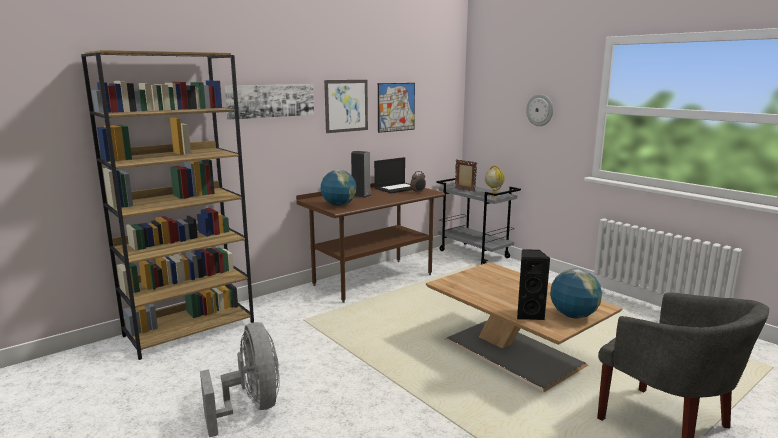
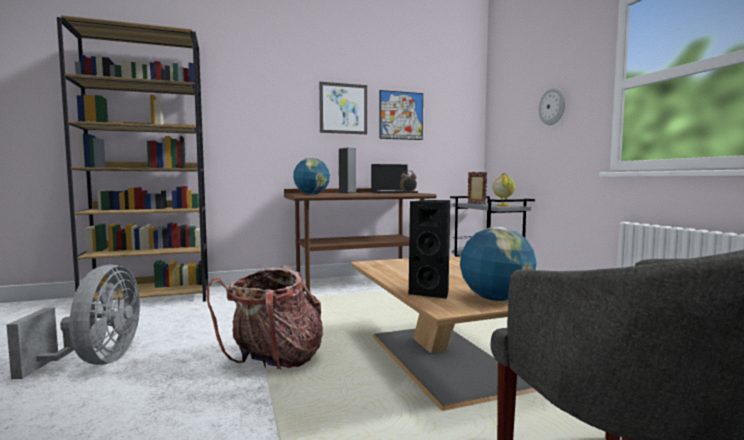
camera: 20 degrees right, 10 degrees down
picture [225,84,314,120] -> none
none -> backpack [206,266,323,370]

